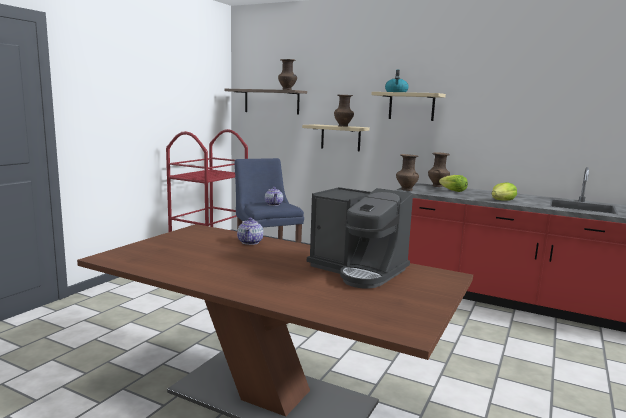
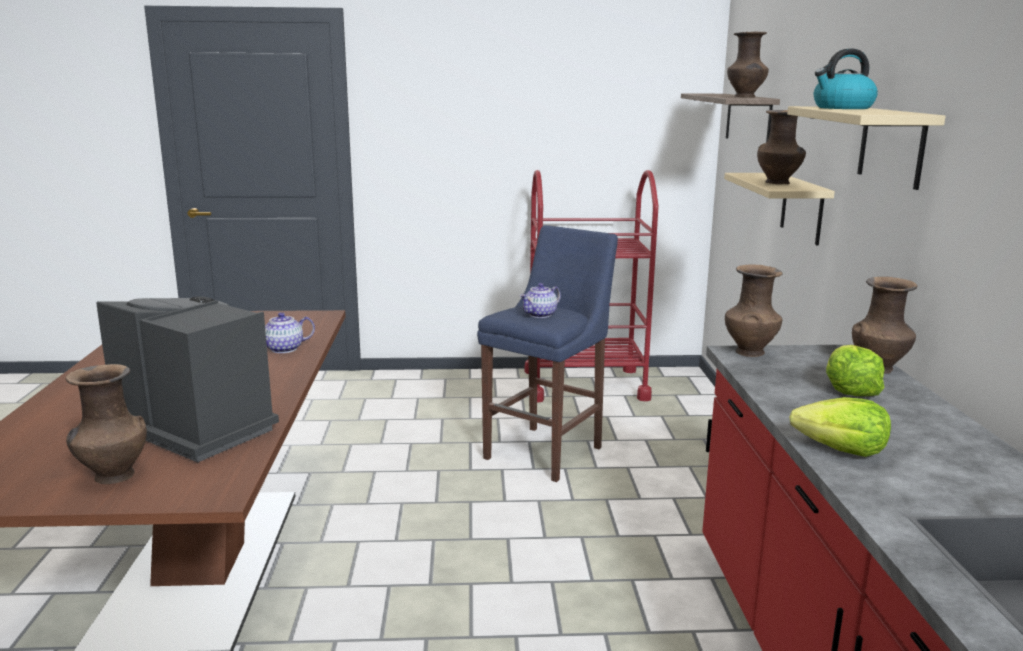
camera: 60 degrees right, 5 degrees up
coffee machine [307,187,413,289] -> coffee machine turned 120 degrees clockwise [96,296,279,463]
none -> brown vase [66,364,147,484]

